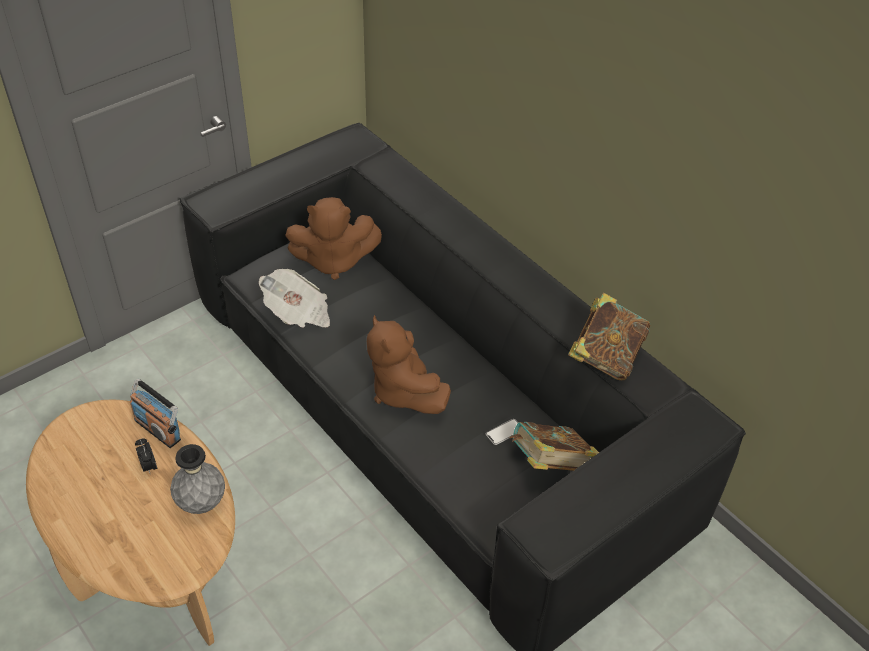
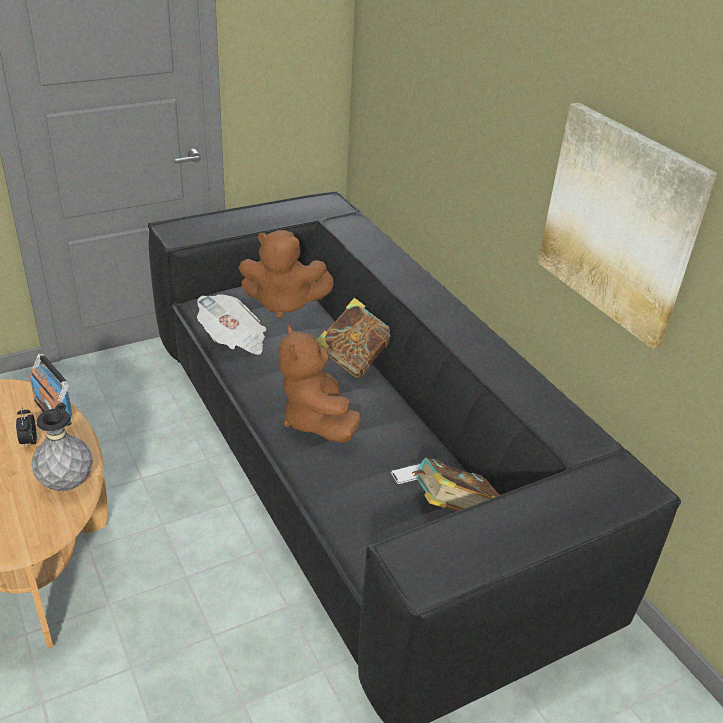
camera: 10 degrees right, 10 degrees down
book [568,293,650,380] -> book moved to [316,298,390,378]
none -> picture [538,102,717,349]

